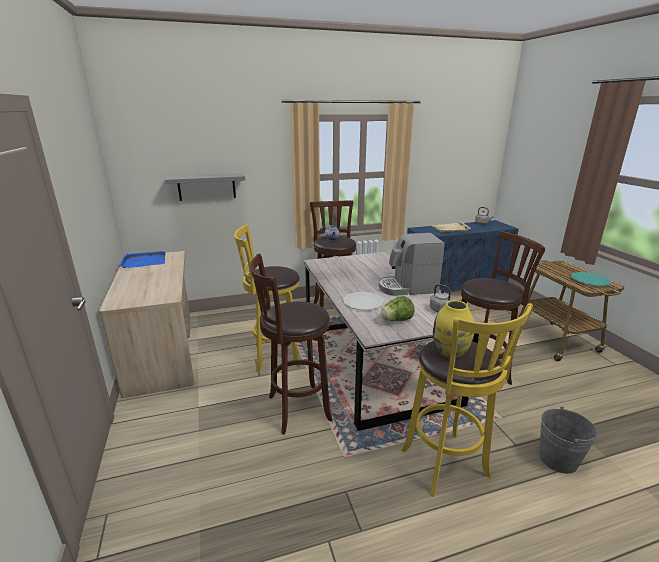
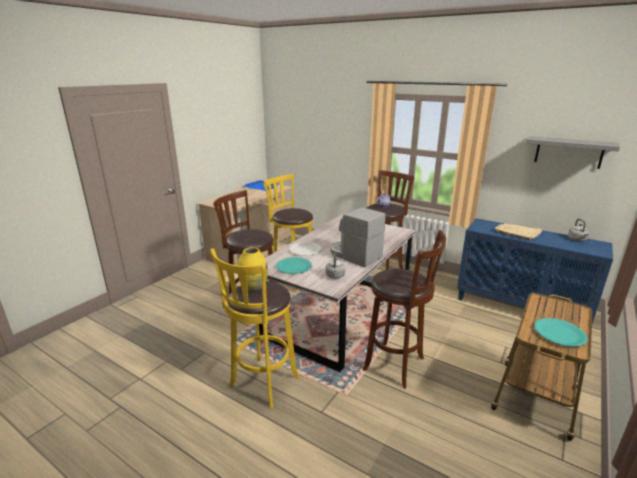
camera: 50 degrees right, 0 degrees up
grey shelf [165,173,245,201] -> grey shelf moved to [525,136,620,169]
lettuce [380,296,415,321] -> turquoise plate [276,257,312,274]
grey bucket [539,407,598,474] -> none

